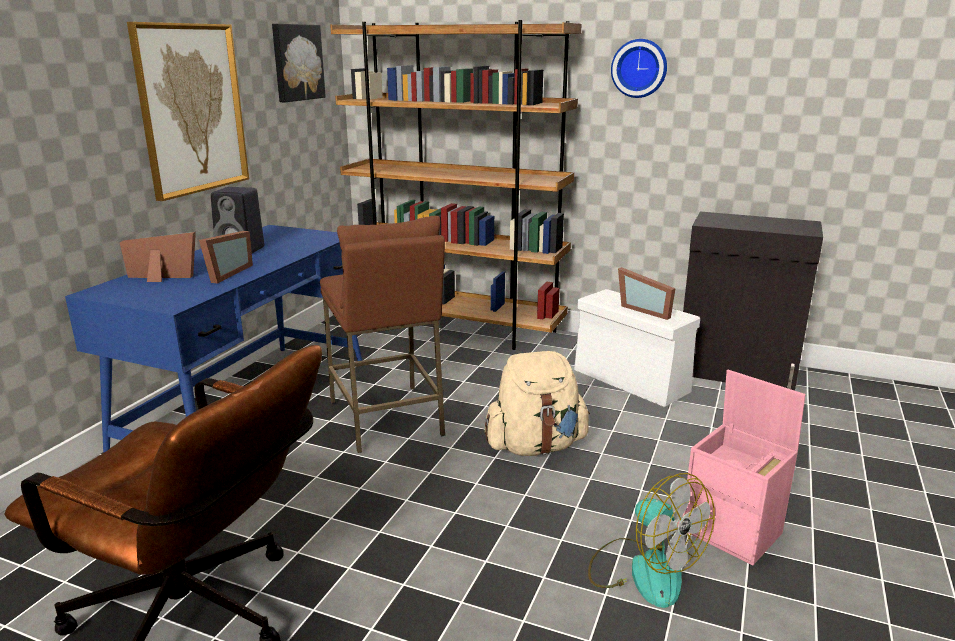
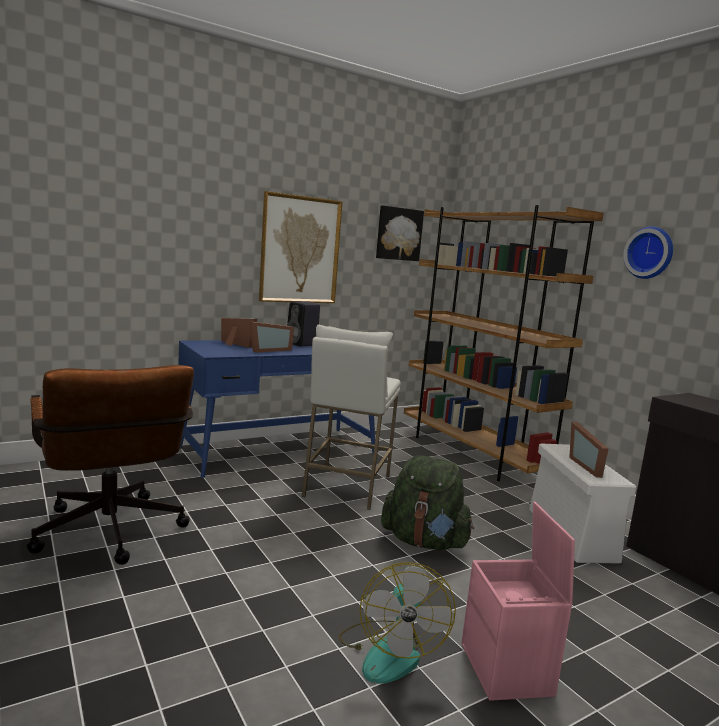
camera: 35 degrees right, 10 degrees down
brown stool [320,216,445,453] -> white stool [302,325,401,510]
beige backpack [485,351,590,456] -> green backpack [381,456,474,550]

